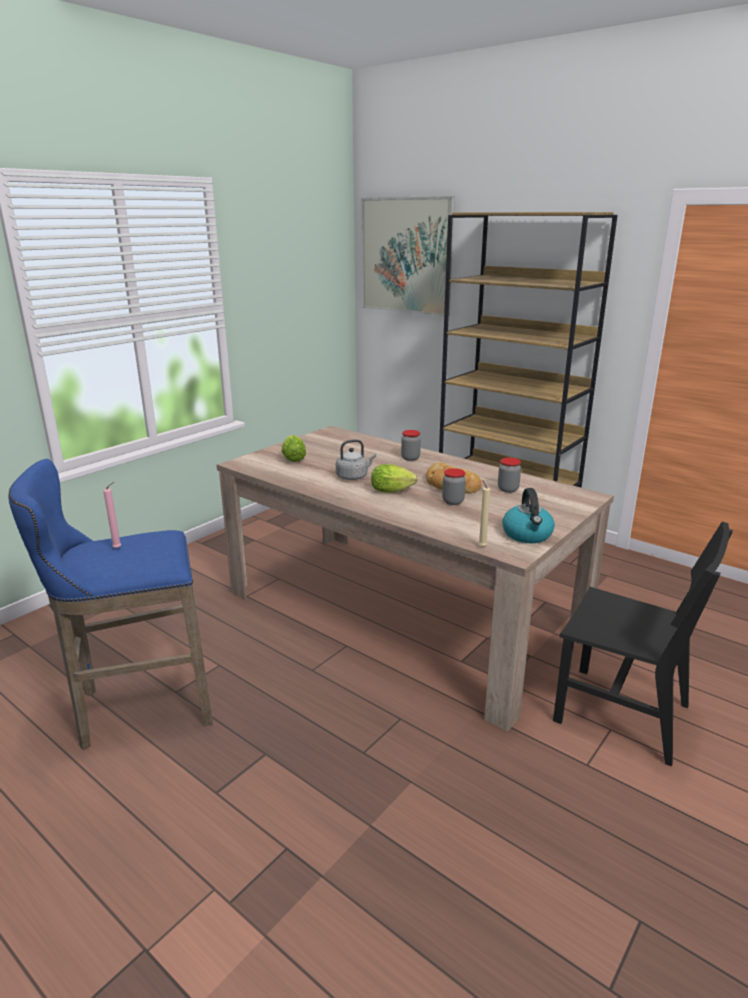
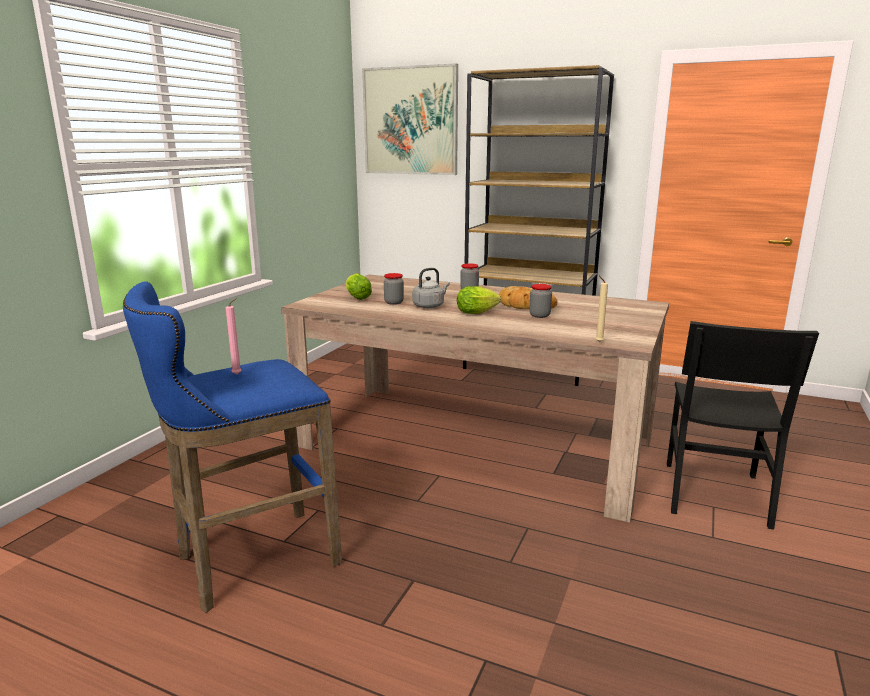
camera: 15 degrees left, 5 degrees down
jar [498,458,521,493] -> jar moved to [384,273,404,305]
kettle [502,488,555,543] -> none
black chair [553,521,733,767] -> black chair turned 90 degrees clockwise [667,321,819,530]

